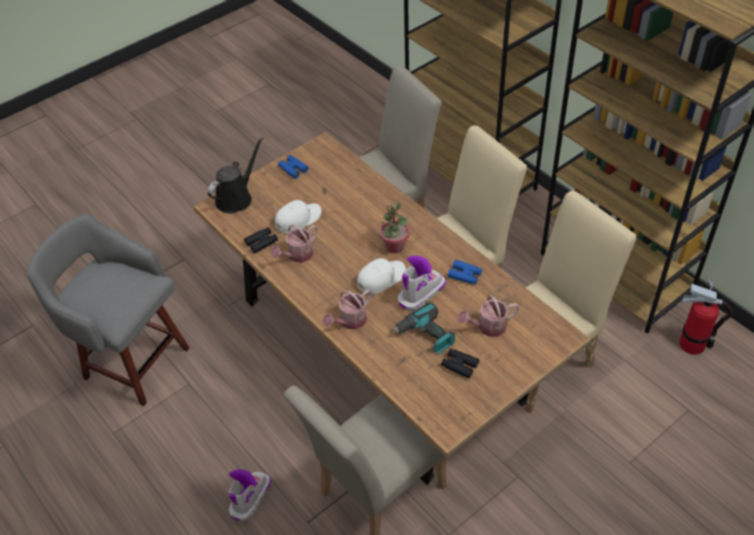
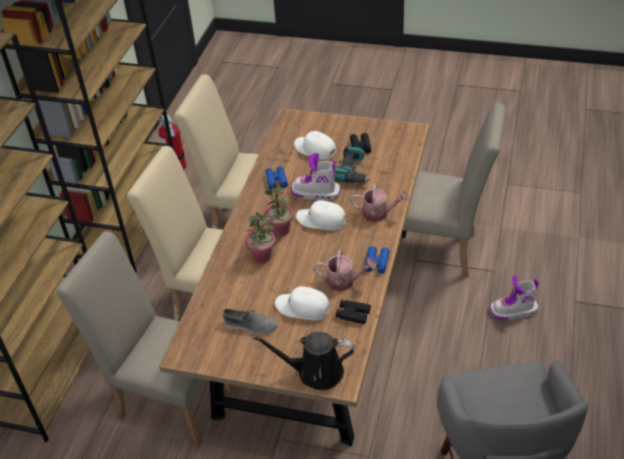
camera: 125 degrees left, 5 degrees down
blue binoculars [278,155,309,179] -> blue binoculars moved to [365,246,390,273]
watering can [458,295,520,337] -> white cap [294,131,336,160]
none -> grey shoe [223,309,278,334]
none -> potted plant [245,212,276,263]

